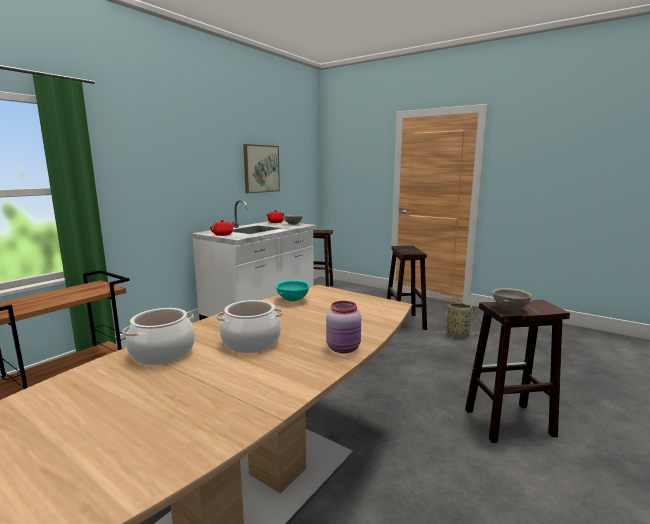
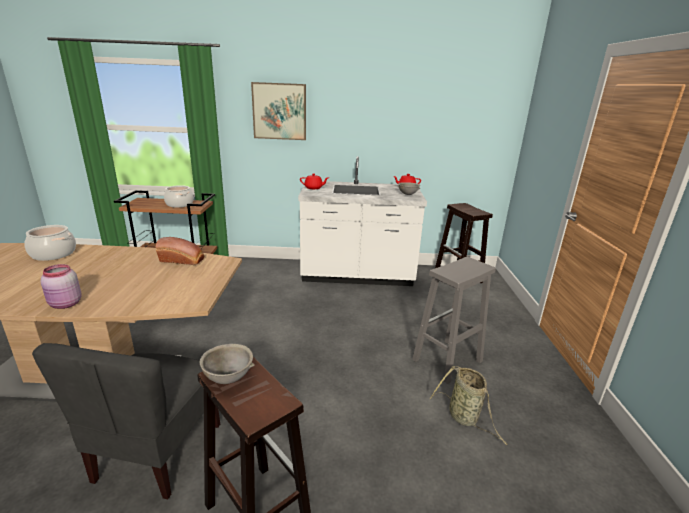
camera: 55 degrees right, 10 degrees up
cooking pot [216,300,283,353] -> cooking pot moved to [164,185,194,208]
picture [243,144,280,193] -> picture moved to [251,82,306,140]
turquoise bowl [276,280,310,302] -> bread [156,237,204,265]
brown stool [387,246,427,330] -> grey stool [412,257,496,384]
none -> grey chair [32,343,220,499]

